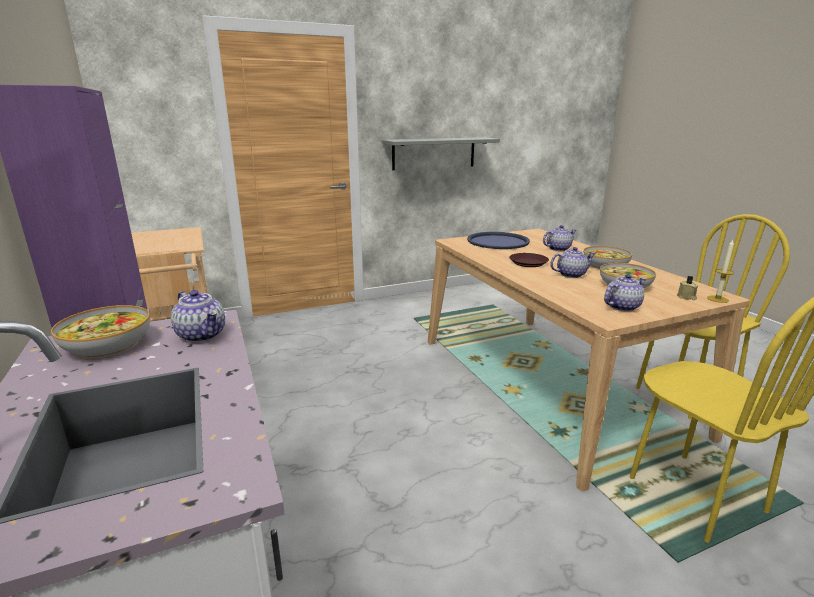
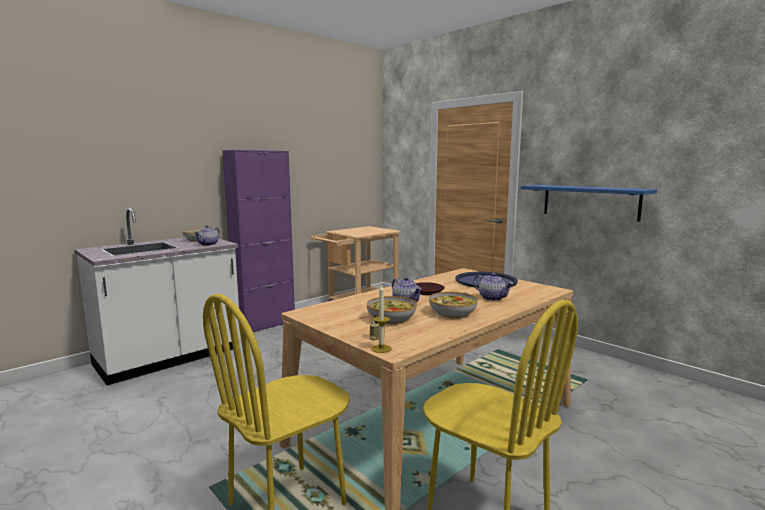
camera: 70 degrees right, 10 degrees down
grey shelf [381,137,500,170] -> blue shelf [521,185,657,222]
teapot [604,274,646,311] -> none

